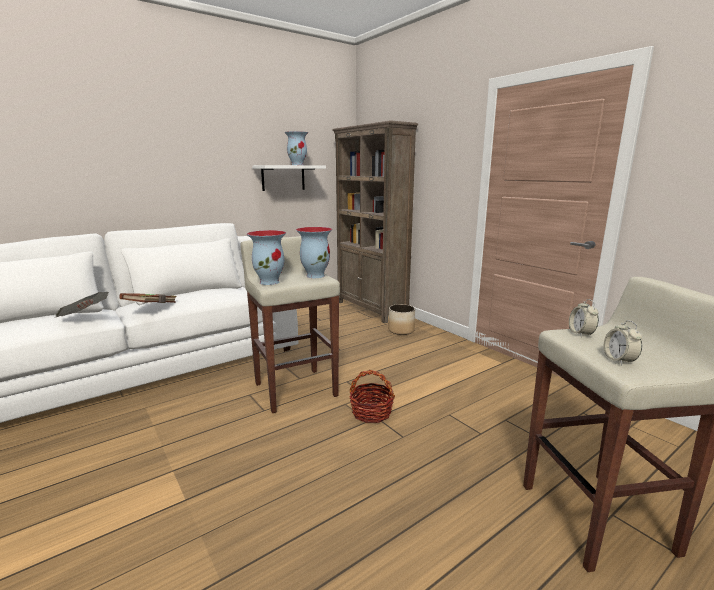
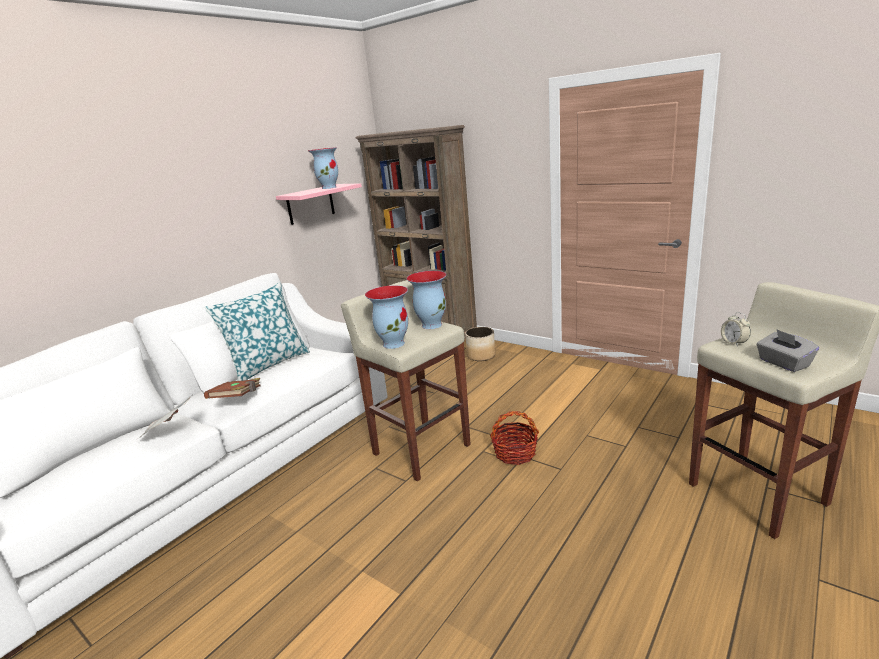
camera: 15 degrees left, 5 degrees up
white shelf [252,165,326,191] -> pink shelf [276,183,362,225]
alarm clock [604,320,642,365] -> grey tissue box [756,330,819,372]
none -> pillow [205,282,310,381]

